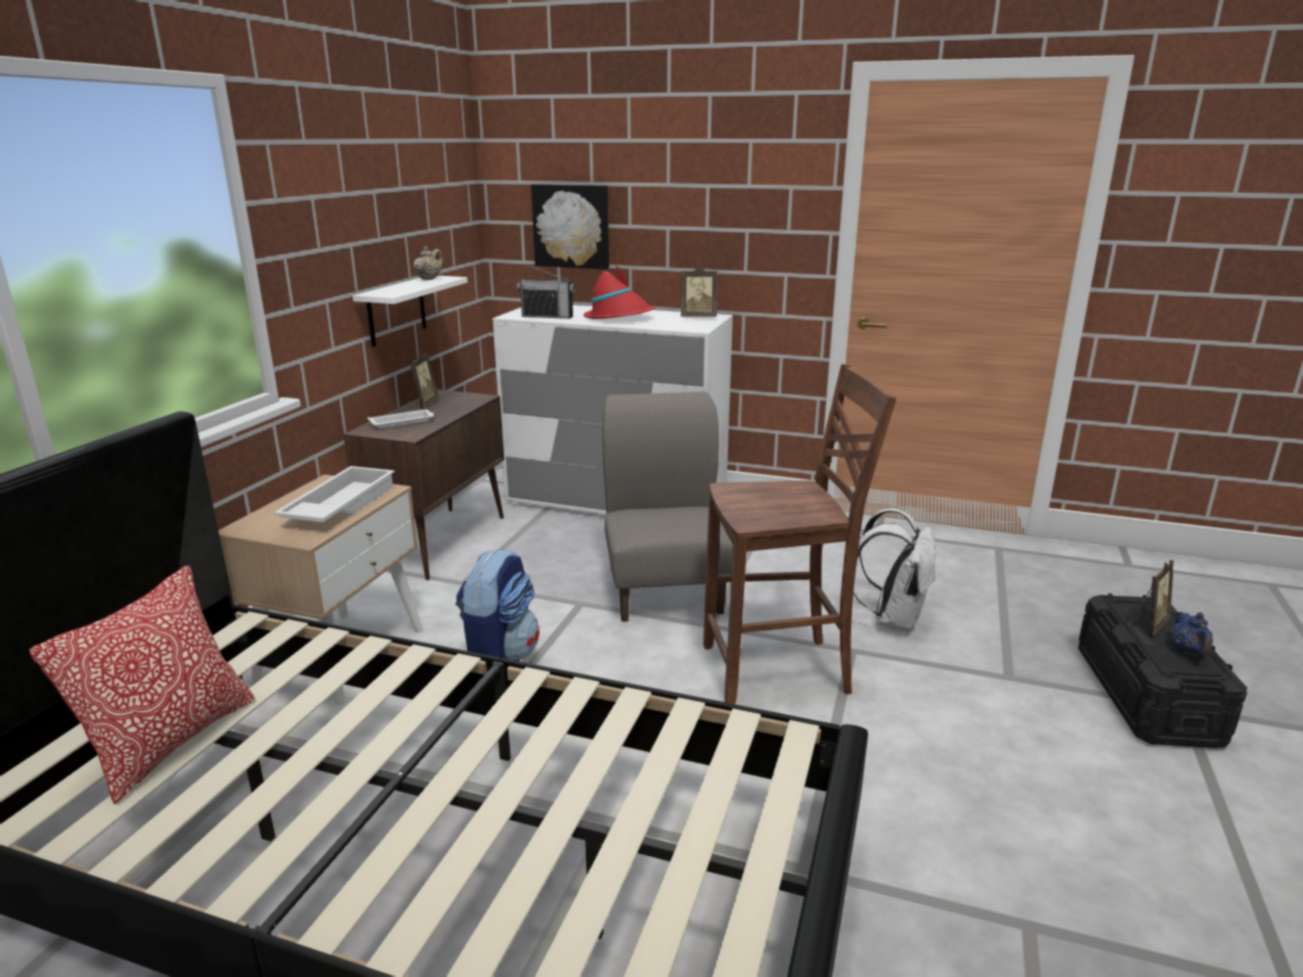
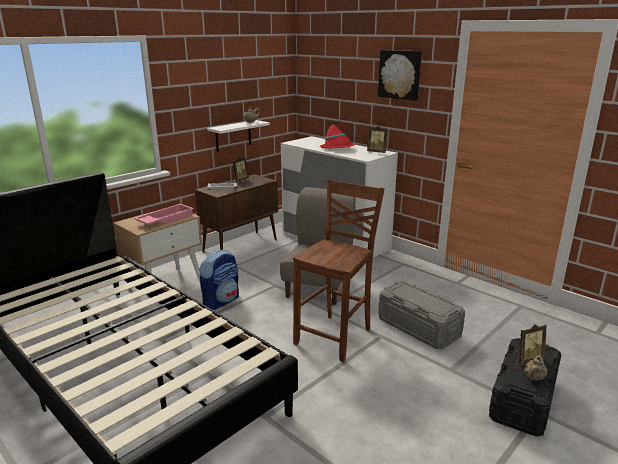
camera: 25 degrees right, 0 degrees up
pillow [29,565,255,805] -> none
white tray [274,466,395,522] -> pink tray [134,204,194,225]
radio [517,265,575,319] -> none
picture [531,184,609,269] -> picture moved to [378,50,422,101]
brown chair [703,364,896,704] -> brown chair turned 75 degrees counterclockwise [293,179,385,362]
white backpack [853,508,936,633] -> grey storage box [378,281,465,349]
blue teapot [1172,612,1213,656] -> beige teapot [524,355,547,381]

